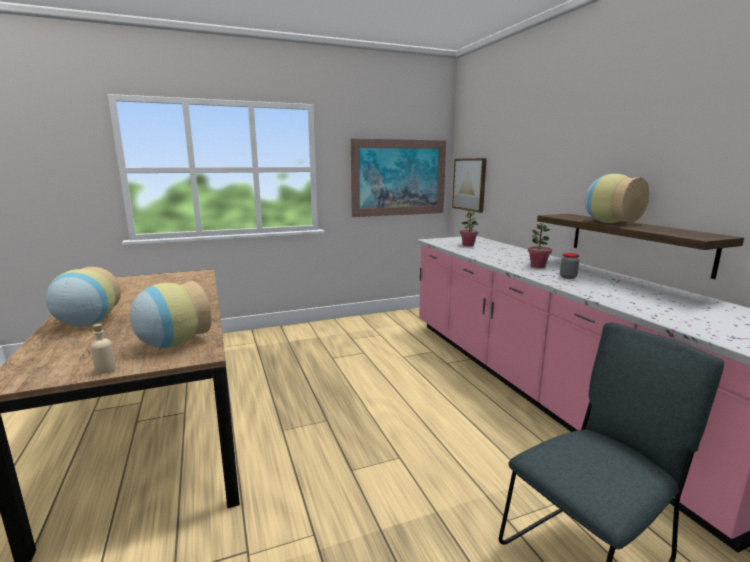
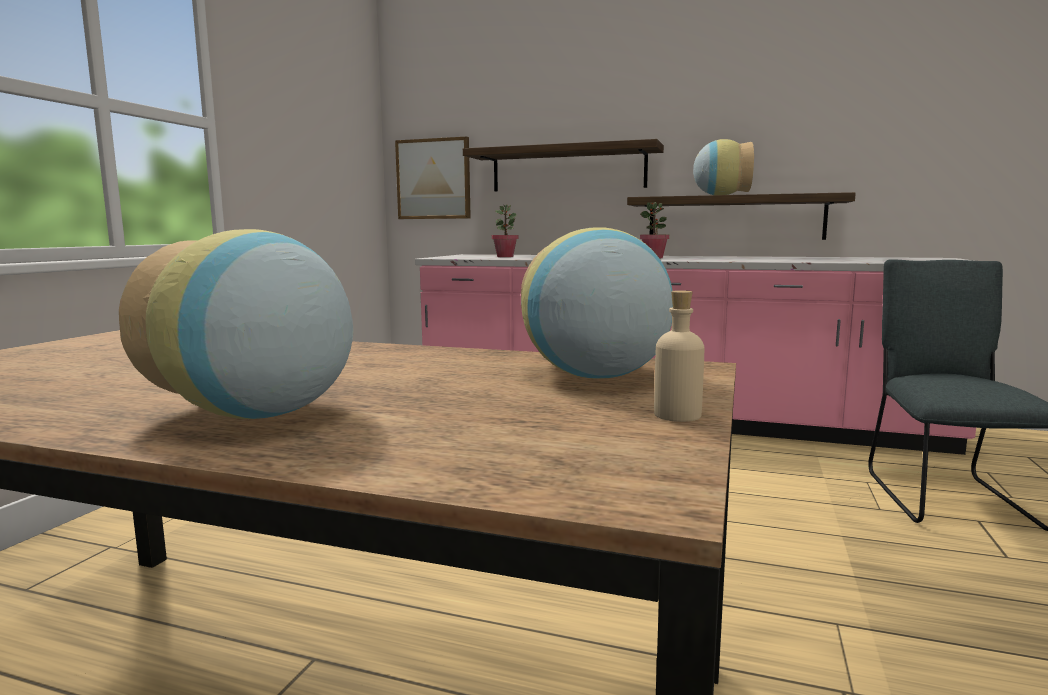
camera: 50 degrees left, 5 degrees down
picture [351,138,446,217] -> none
jar [560,253,579,279] -> none
none -> shelf [463,139,664,192]

